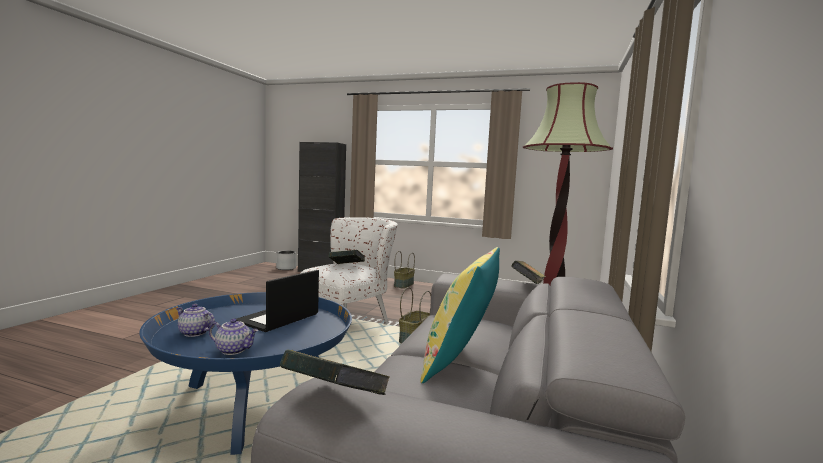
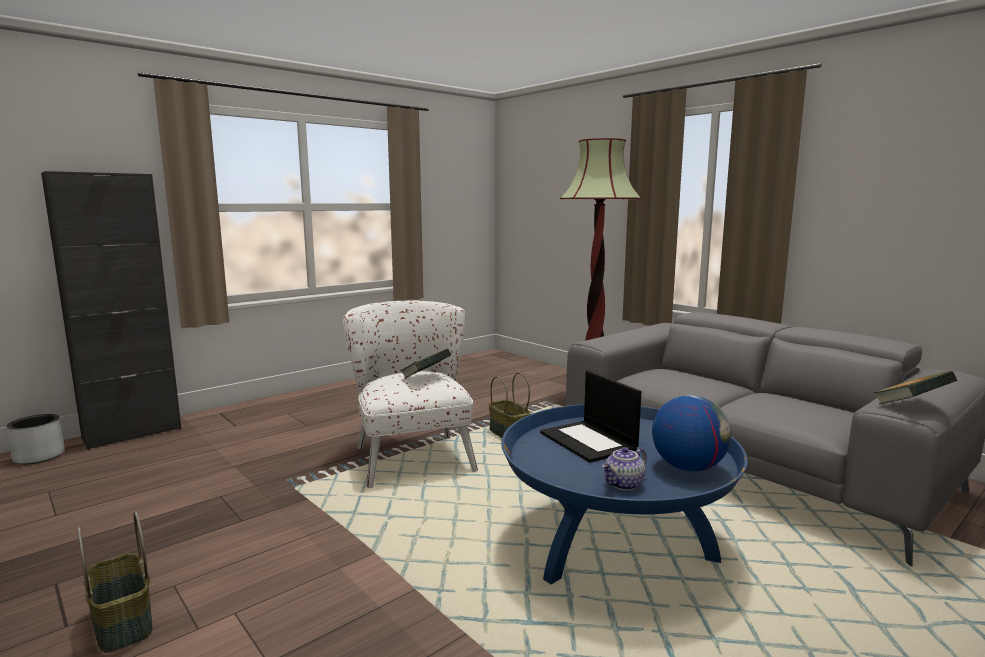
camera: 60 degrees left, 5 degrees up
teapot [209,319,259,355] -> globe [652,395,731,472]
basket [394,251,415,288] -> basket moved to [77,511,152,653]
yellow pillow [421,247,500,383] -> none
book [511,261,546,284] -> none

